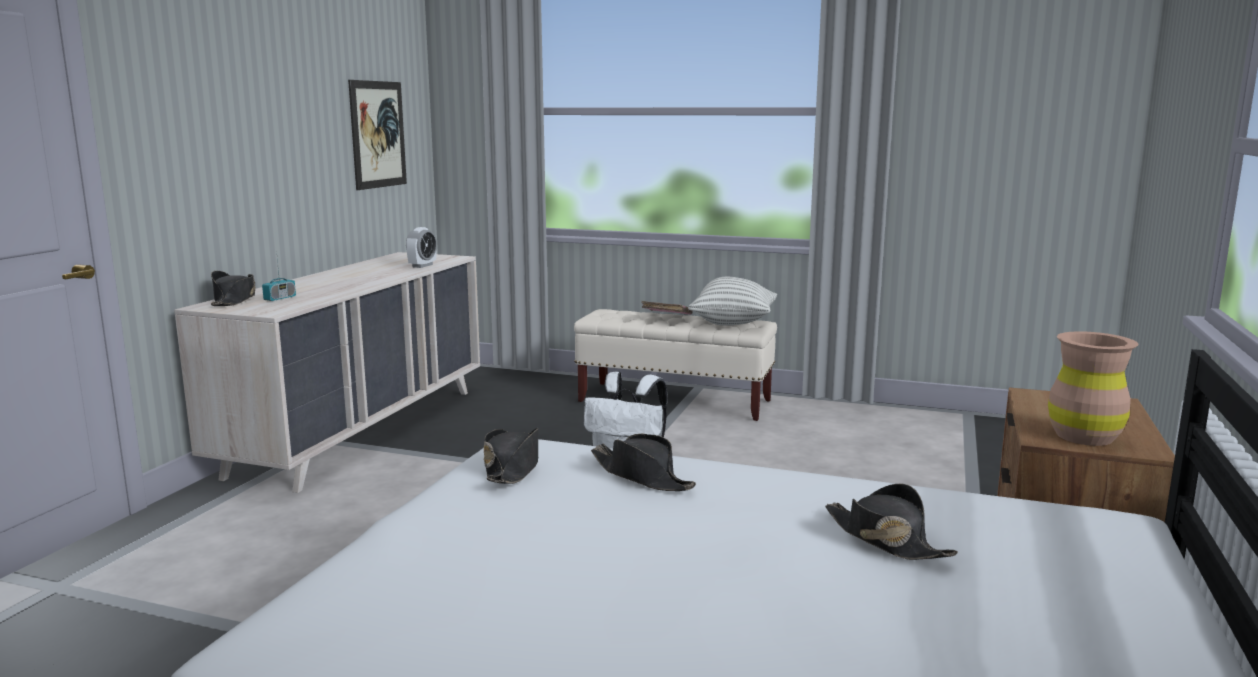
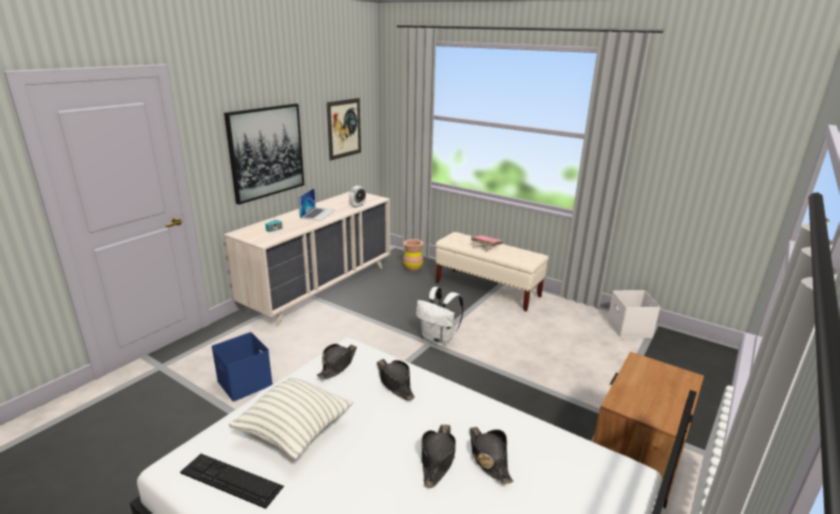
camera: 15 degrees right, 10 degrees up
black hat [211,271,256,306] -> black hat moved to [422,425,456,488]
pillow [688,277,777,326] -> pillow moved to [229,376,353,459]
brown vase [1048,331,1138,446] -> brown vase moved to [403,239,423,271]
none -> keyboard [180,454,284,509]
none -> blue storage box [212,332,273,401]
none -> picture [224,103,304,205]
none -> laptop [298,188,335,221]
none -> white storage box [607,290,660,338]

